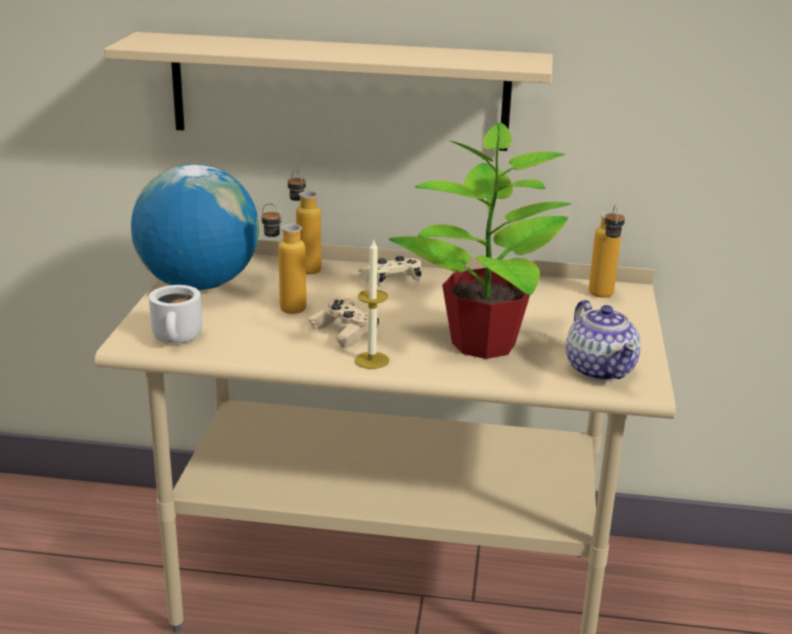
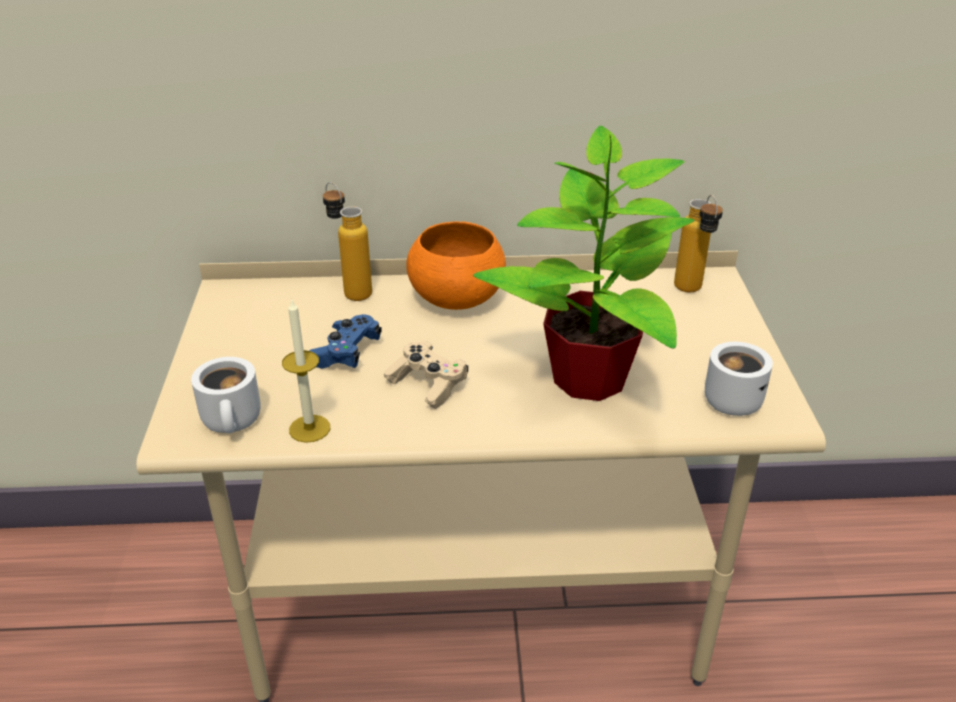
camera: 10 degrees left, 10 degrees up
beige shelf [104,32,553,151] -> none
globe [131,164,259,290] -> none
bottle [261,203,306,314] -> blue game controller [309,314,382,369]
candle [355,240,389,369] -> candle moved to [282,300,330,443]
beige game controller [359,256,421,287] -> orange bowl [406,221,506,310]
teapot [566,300,640,381] -> white mug [705,342,773,416]

